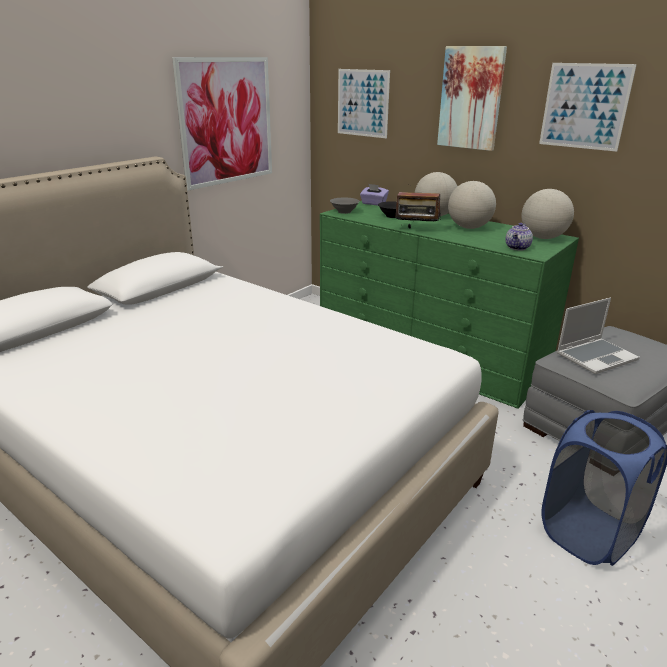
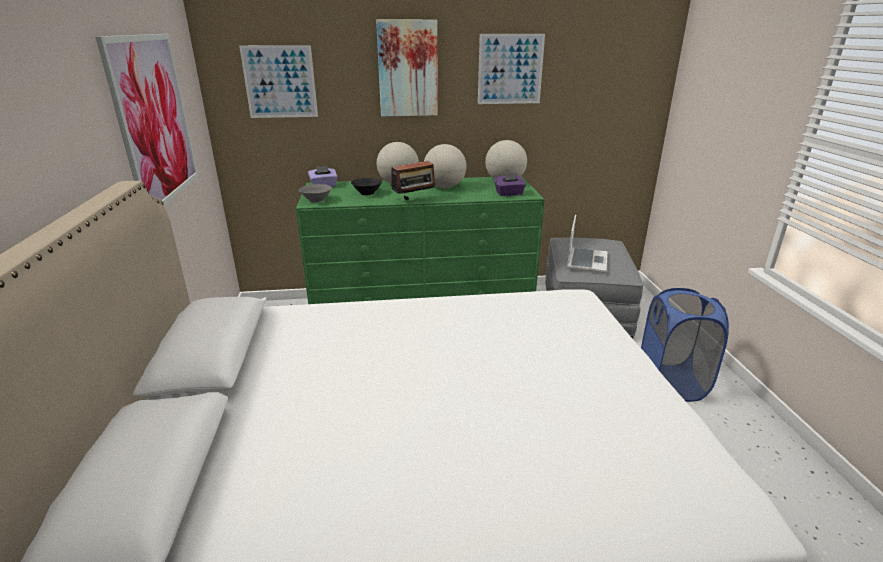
camera: 45 degrees left, 0 degrees up
teapot [505,223,533,251] -> purple tissue box [494,173,526,196]

